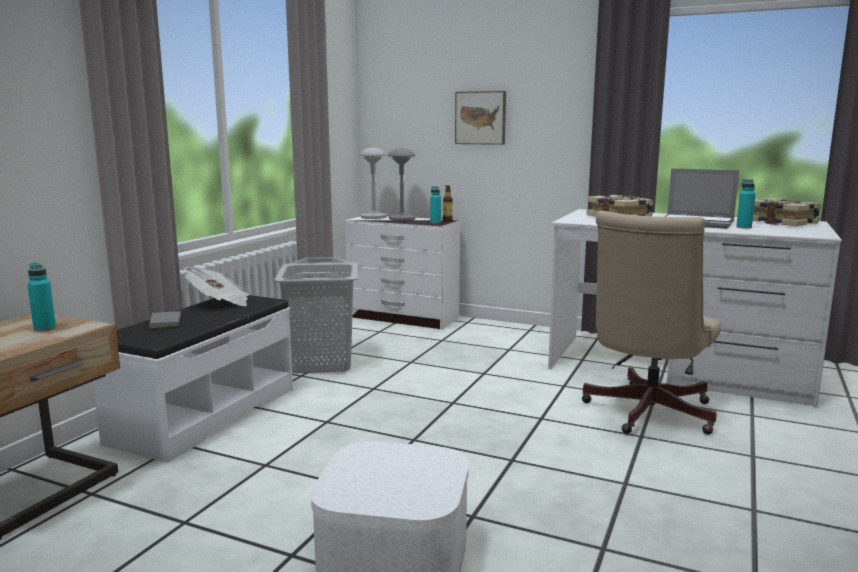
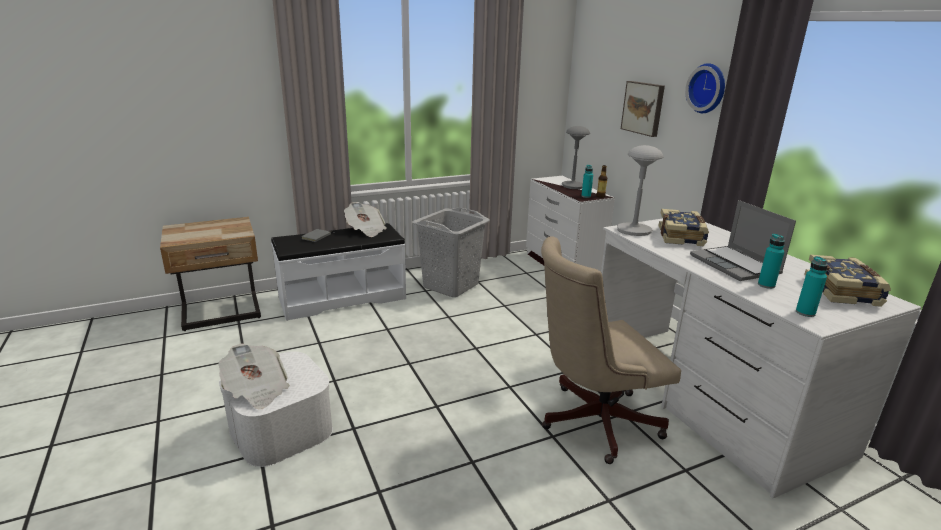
camera: 40 degrees right, 10 degrees up
turquoise bottle [27,263,56,332] -> turquoise bottle moved to [796,256,828,317]
grey table lamp [359,148,387,219] -> grey table lamp moved to [617,145,663,236]
none -> newspaper [218,343,290,409]
none -> wall clock [685,63,725,113]

